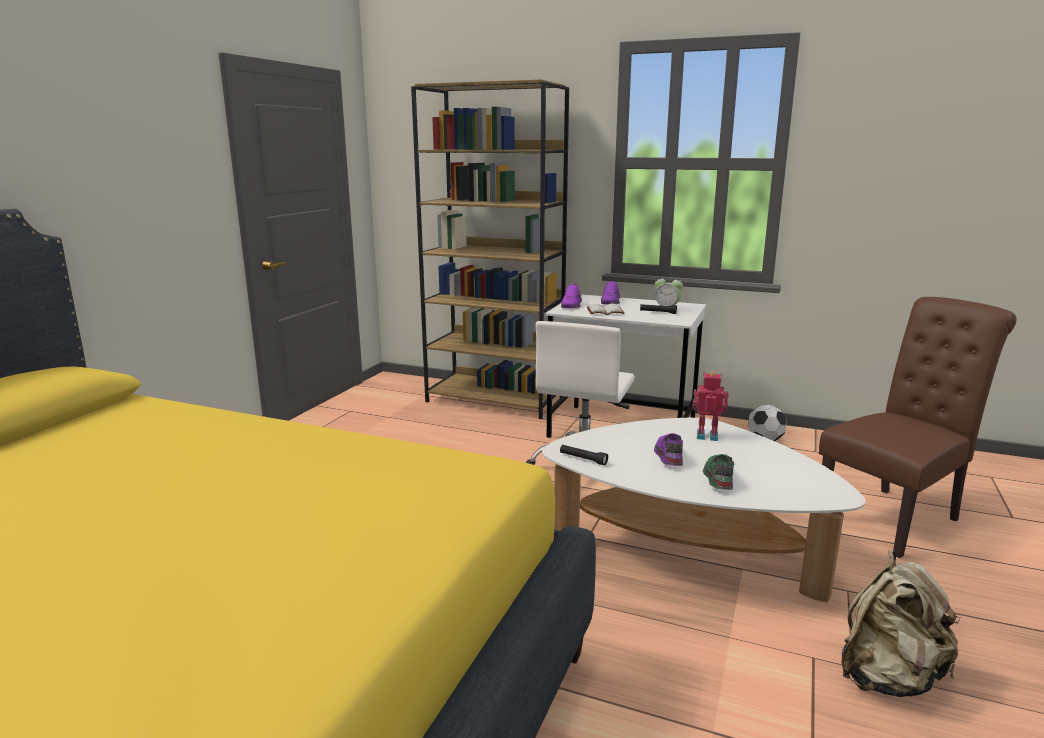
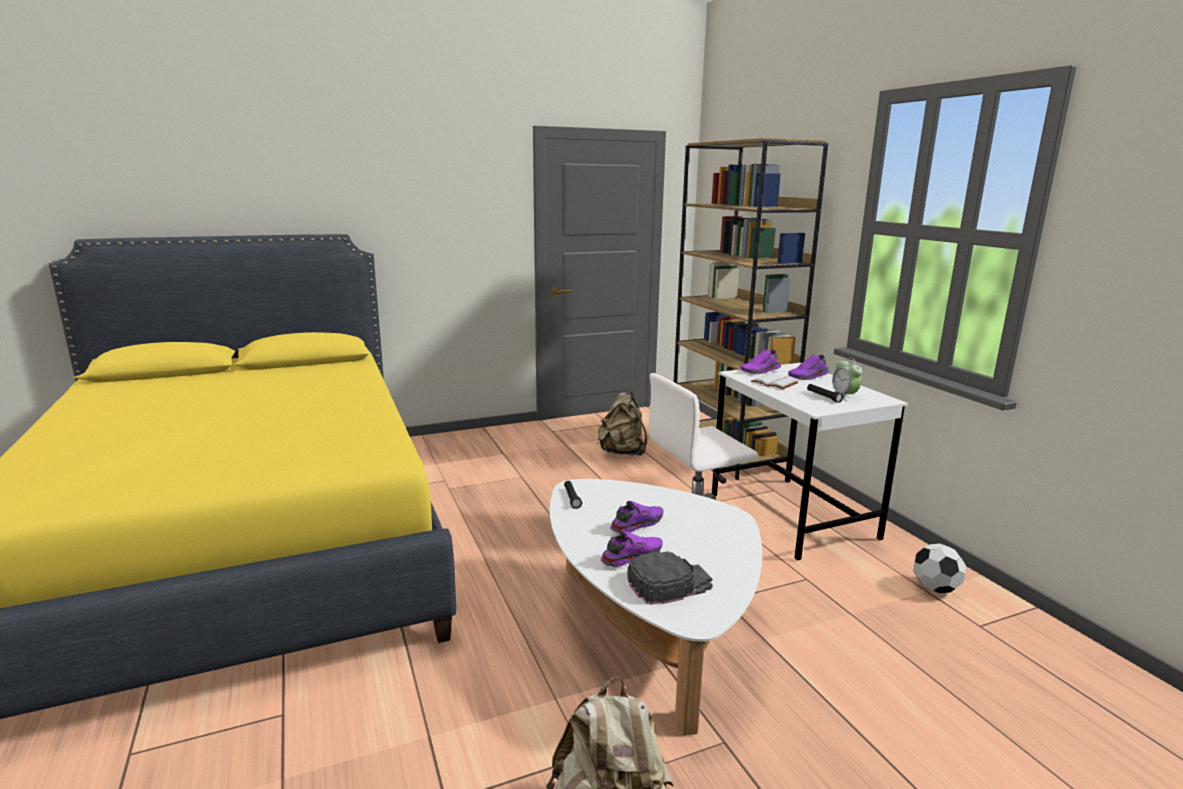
camera: 45 degrees right, 0 degrees up
toy robot [693,372,729,441] -> none
green shoe [703,454,734,490] -> purple shoe [600,531,663,567]
brown chair [819,297,1017,558] -> none
none -> beige backpack [598,391,647,456]
none -> black cap [627,551,713,605]

